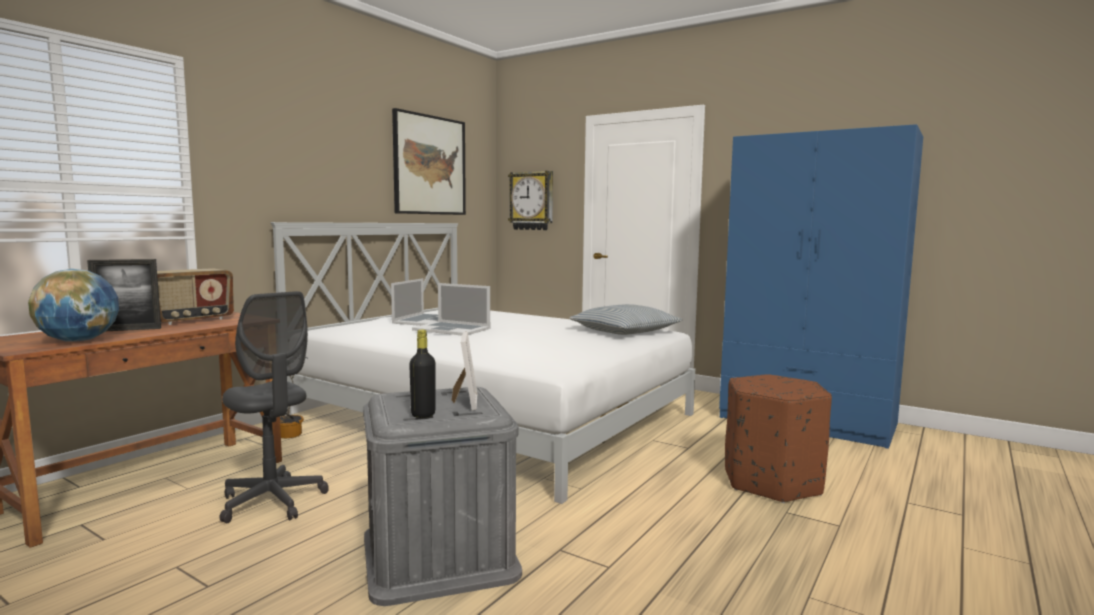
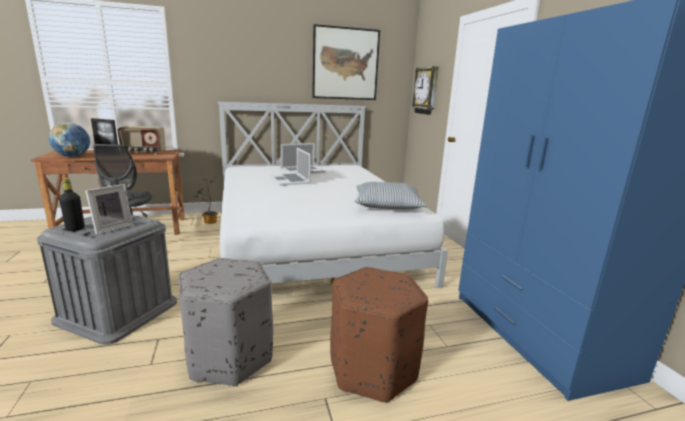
camera: 40 degrees right, 10 degrees up
none -> grey ottoman [178,258,273,386]

